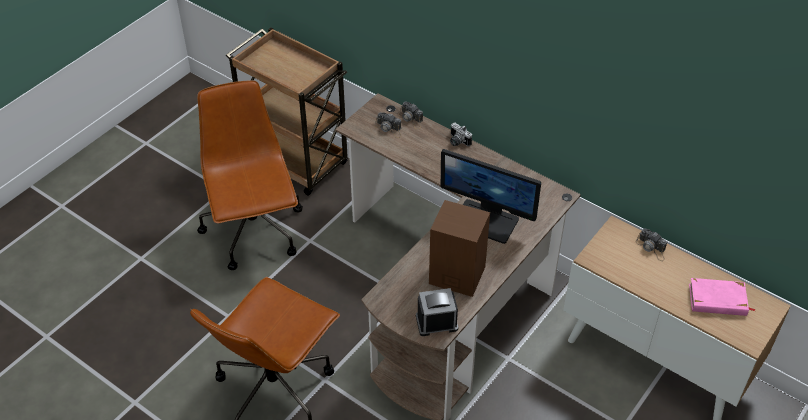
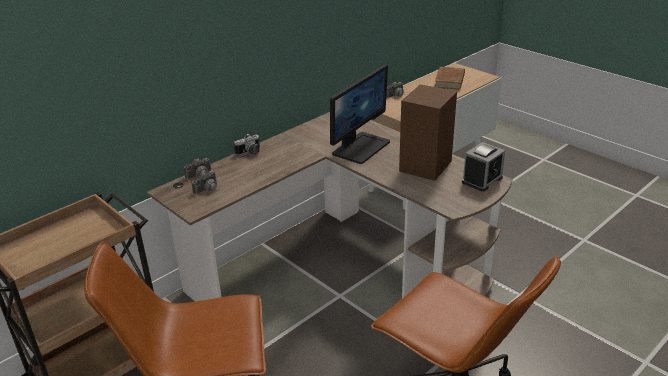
camera: 80 degrees left, 15 degrees down
alarm clock [416,288,458,336] -> alarm clock turned 135 degrees counterclockwise [462,142,505,192]
pink book [689,278,756,316] -> brown book [435,67,465,90]

